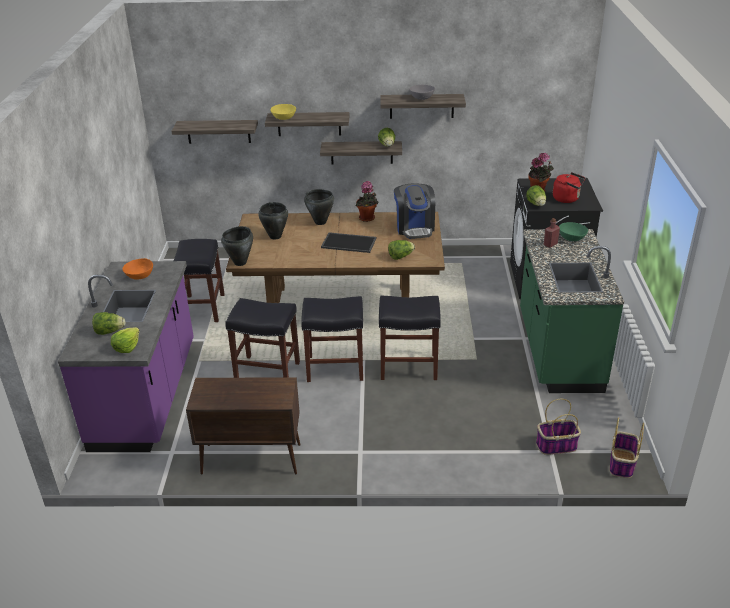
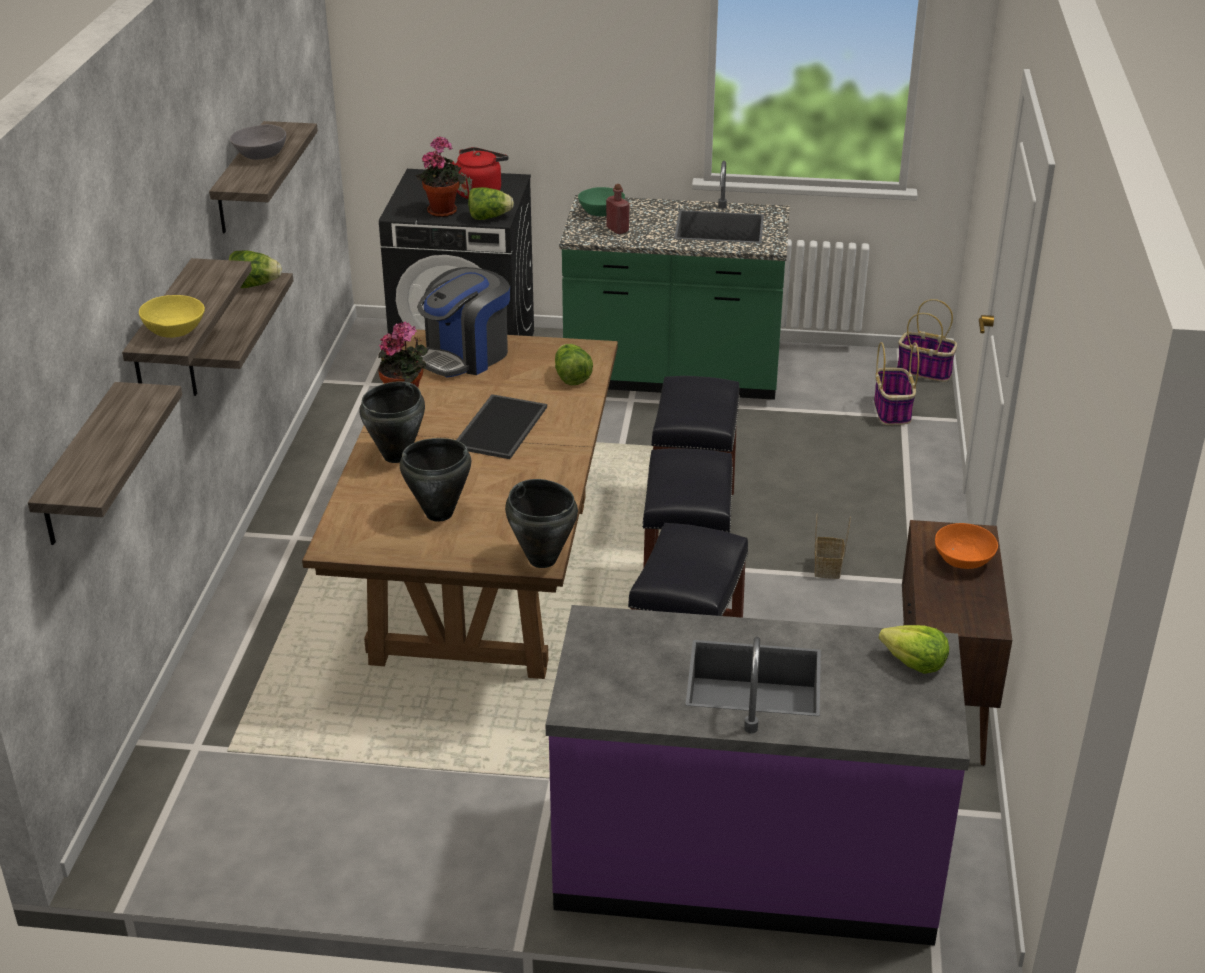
camera: 85 degrees left, 0 degrees up
lettuce [92,312,126,335] -> none
orange bowl [123,258,153,280] -> orange bowl moved to [935,523,998,569]
black stool [174,239,225,322] -> none
coffee machine [394,183,435,239] -> coffee machine turned 135 degrees clockwise [417,267,510,377]
none -> basket [814,515,851,579]

